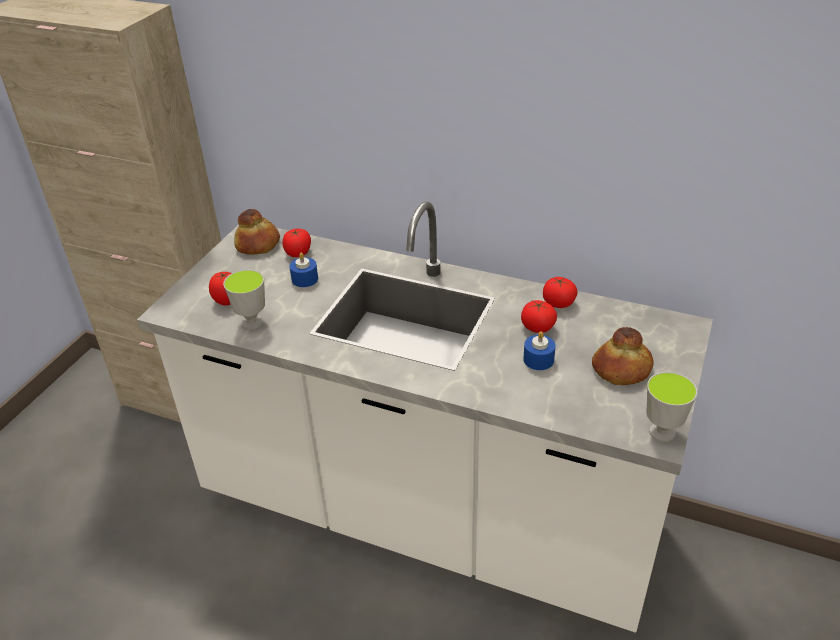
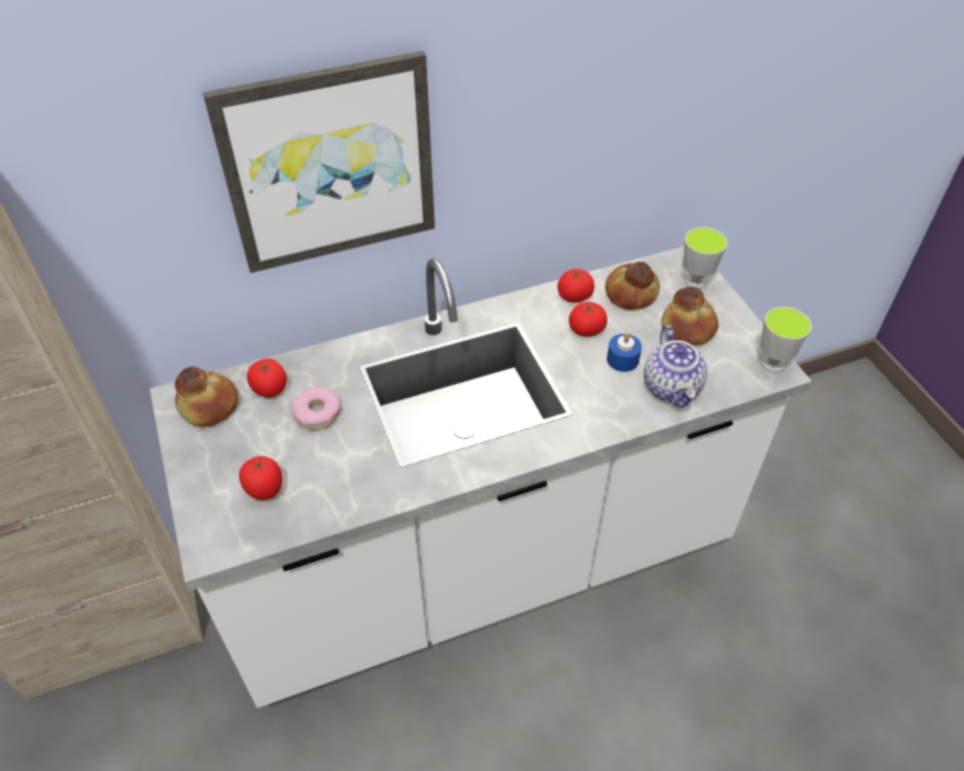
camera: 45 degrees left, 10 degrees up
cup [223,270,265,329] -> cup moved to [683,227,727,289]
blue candle [289,252,318,287] -> donut [292,386,341,430]
none -> picture [203,51,435,273]
none -> bread [605,261,660,310]
none -> teapot [644,325,707,408]

